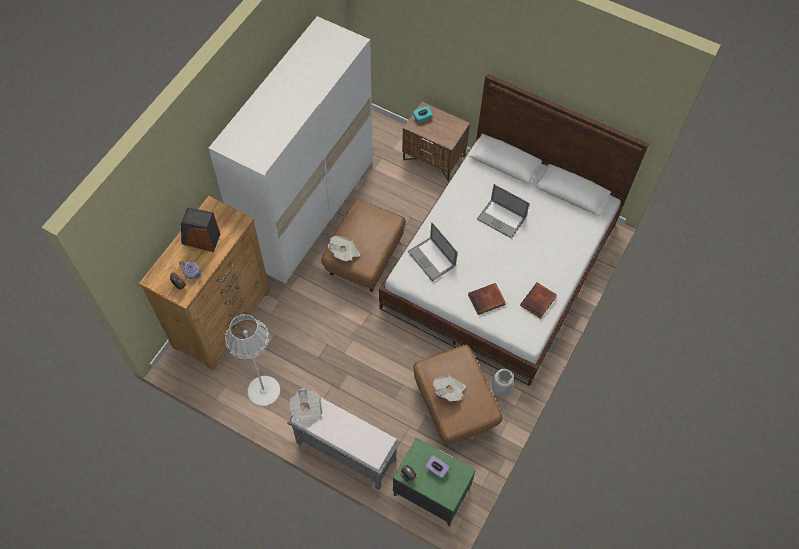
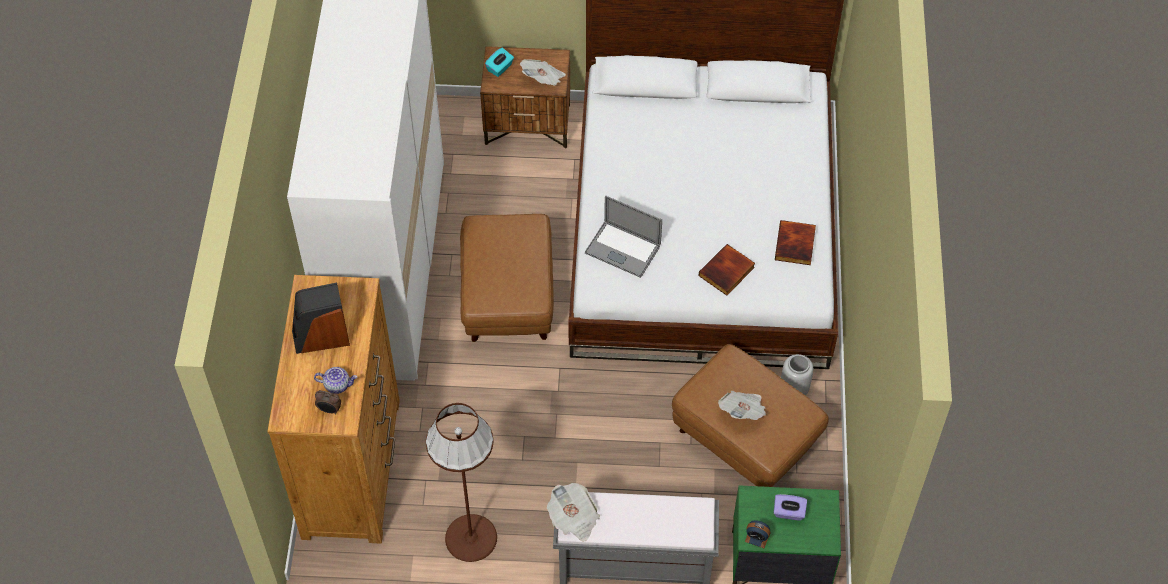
camera: 25 degrees left, 5 degrees down
white floor lamp [225,314,280,407] -> brown floor lamp [426,403,497,562]
newspaper [328,236,360,262] -> newspaper moved to [520,59,566,86]
laptop [477,184,530,239] -> none

